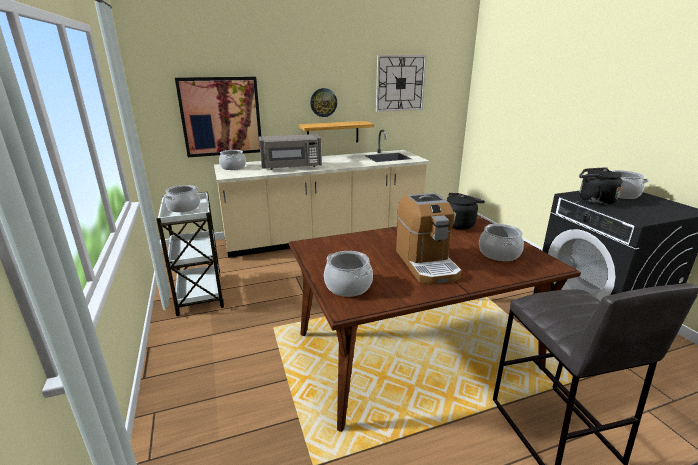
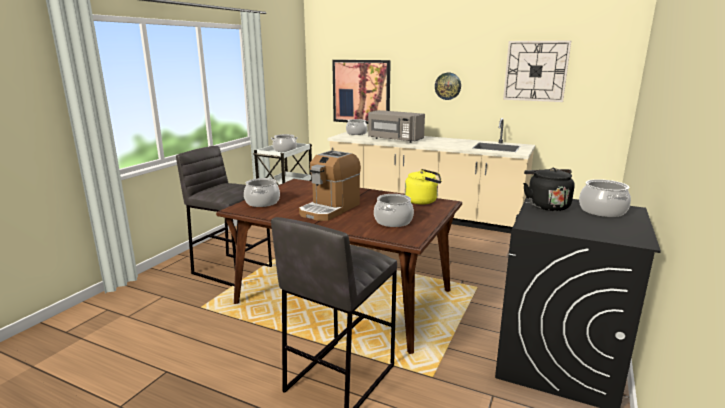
camera: 45 degrees right, 5 degrees down
shelf [299,121,374,142] -> none
black kettle [446,193,485,230] -> yellow kettle [405,169,442,205]
none -> grey stool [176,146,272,286]

